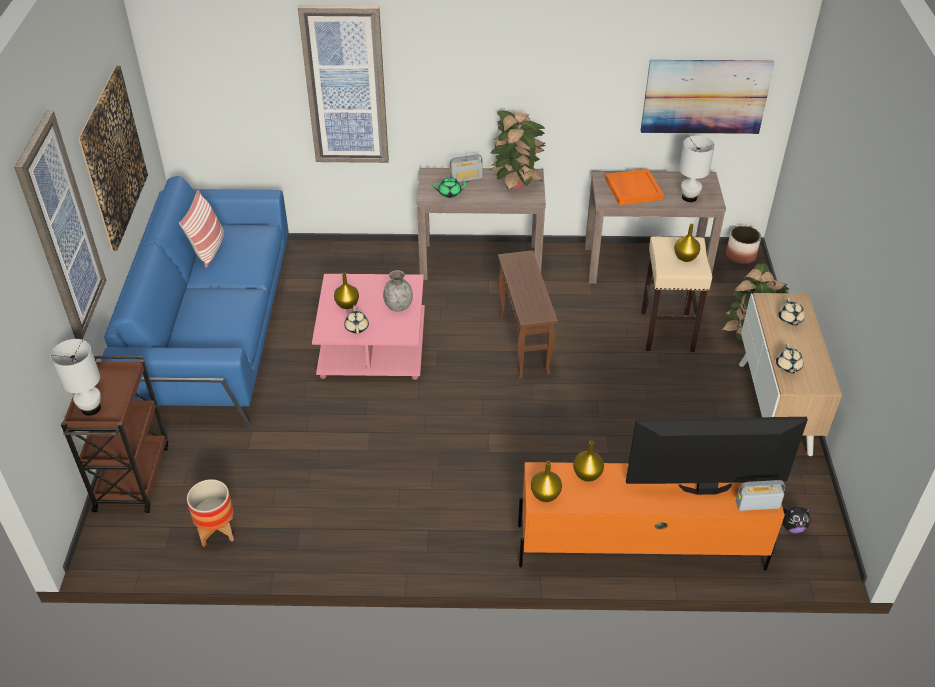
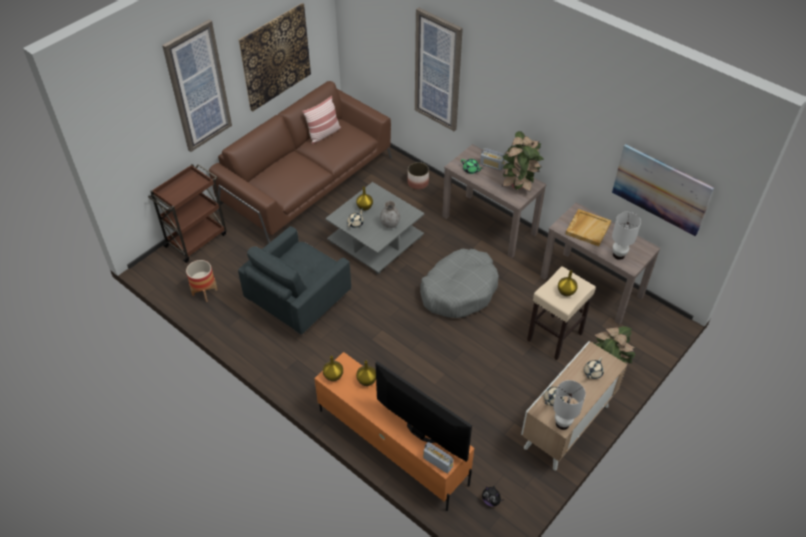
camera: 40 degrees right, 5 degrees up
white table lamp [51,339,101,416] -> white table lamp moved to [553,380,586,430]
blue sofa [101,176,291,428] -> brown sofa [209,81,392,244]
pink coffee table [312,274,425,380] -> grey coffee table [325,182,425,274]
brown side table [498,250,558,378] -> grey dog bed [420,249,499,318]
orange tray [605,169,664,205] -> beige tray [565,209,612,246]
planter [726,226,761,264] -> planter moved to [407,162,429,190]
none -> grey armchair [238,226,351,334]

